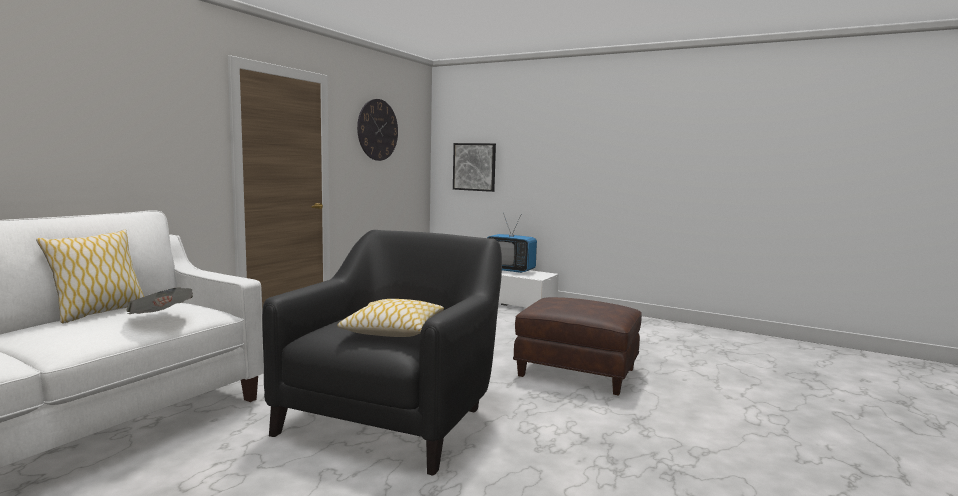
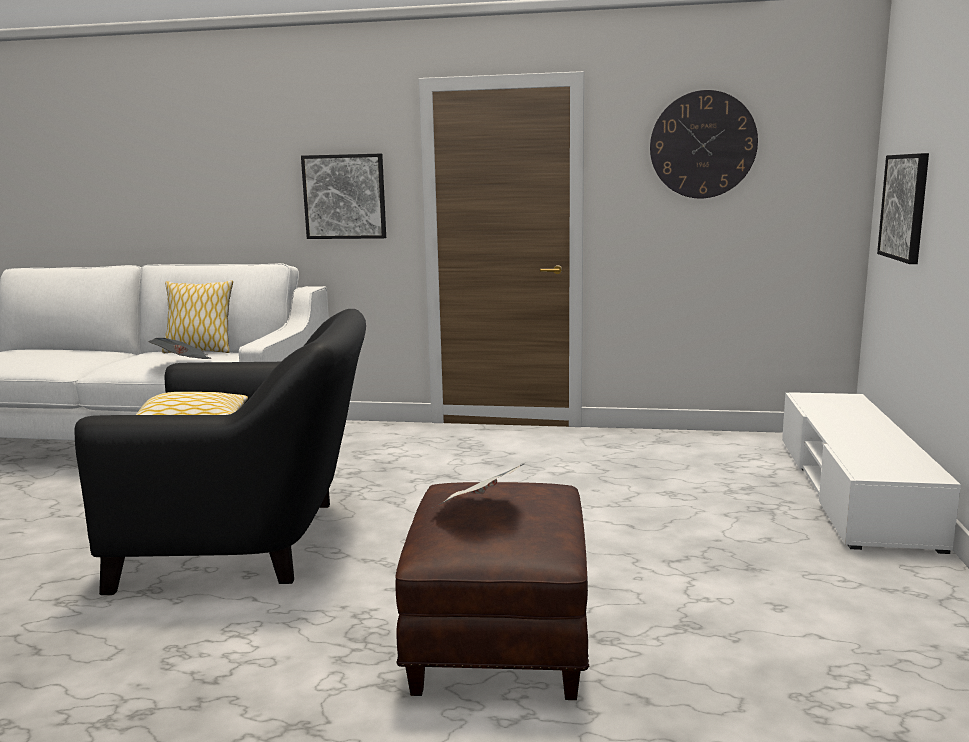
camera: 70 degrees right, 5 degrees up
television [487,213,537,273] -> none
none -> picture [301,154,386,239]
none -> newspaper [432,464,524,508]

